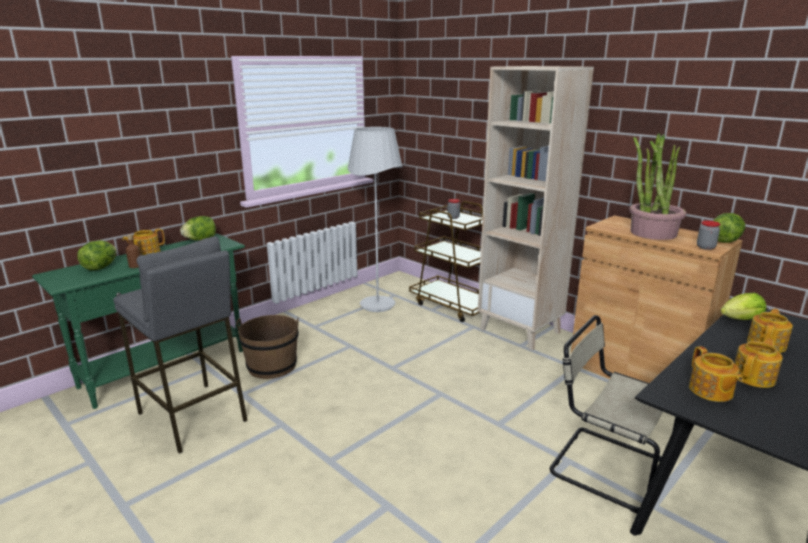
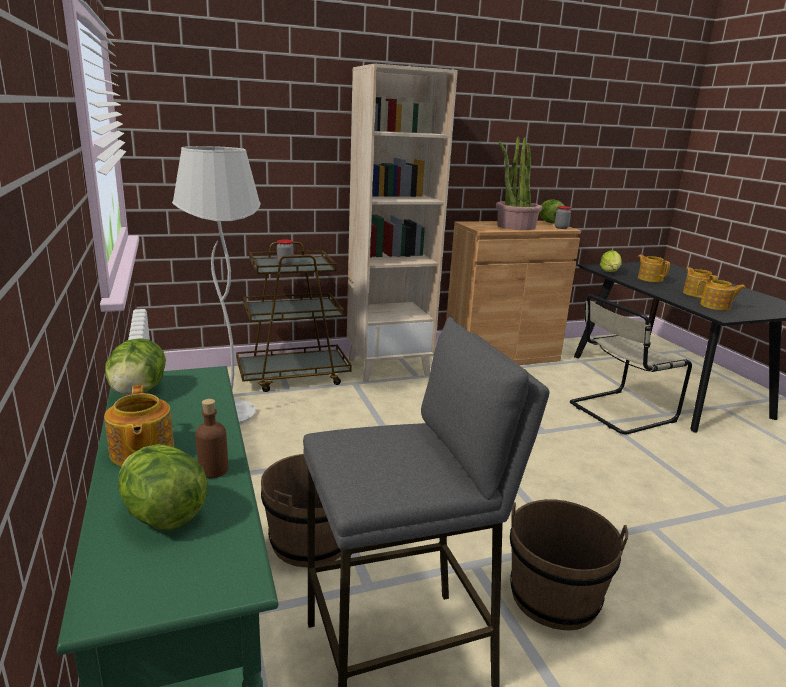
camera: 65 degrees left, 0 degrees up
none -> brown bucket [510,499,628,630]

